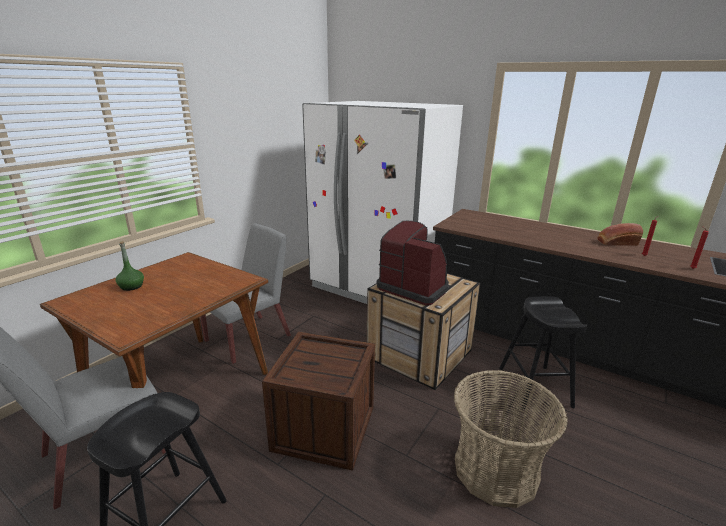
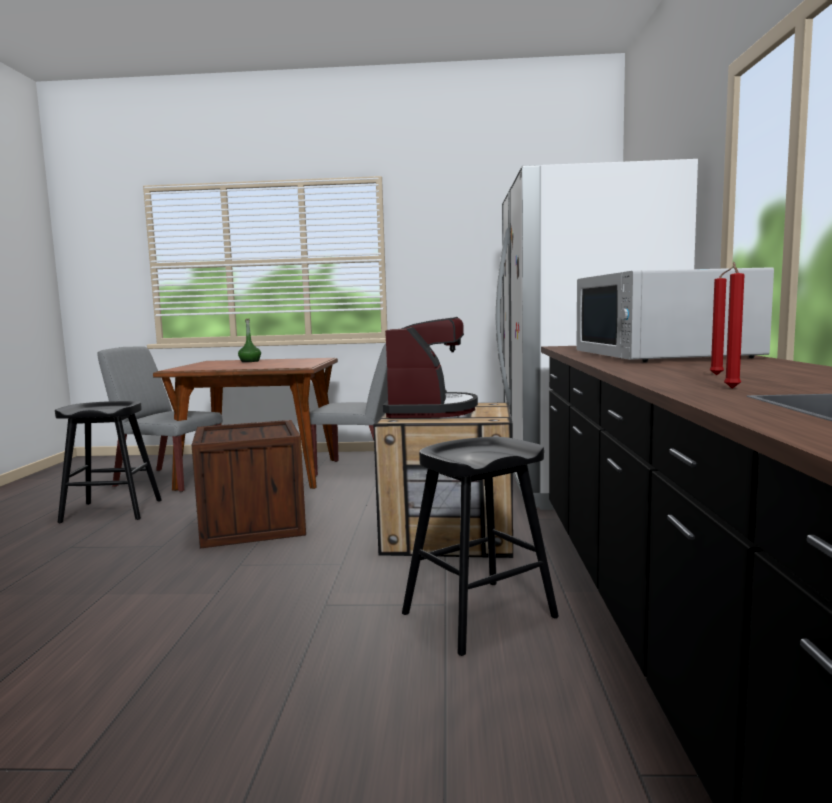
camera: 60 degrees right, 15 degrees down
basket [453,370,568,508] -> none
bread [597,223,643,246] -> none
none -> white microwave [576,267,774,362]

